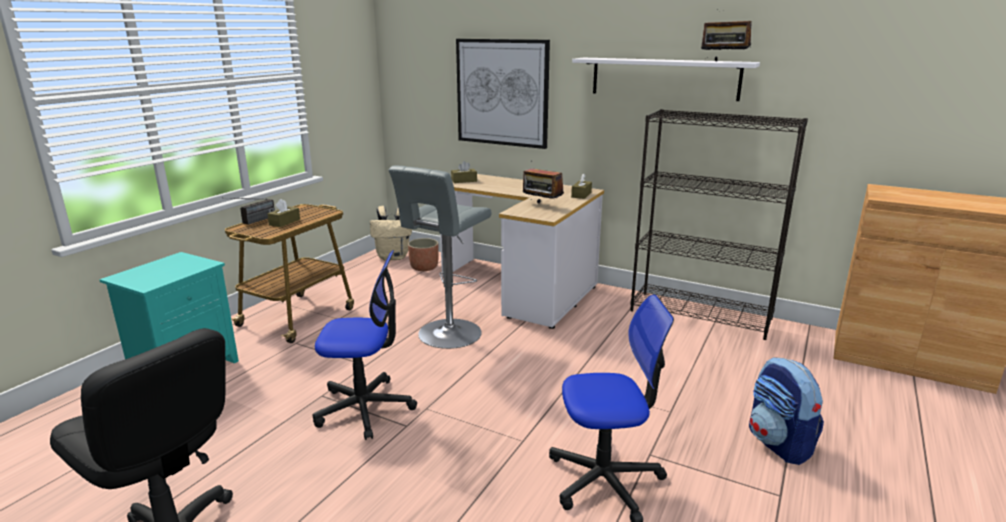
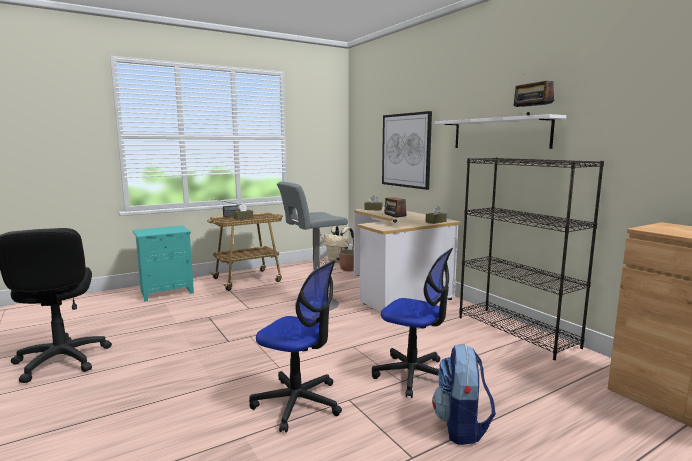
camera: 30 degrees right, 10 degrees down
office chair [313,250,417,440] -> office chair moved to [372,248,453,398]

